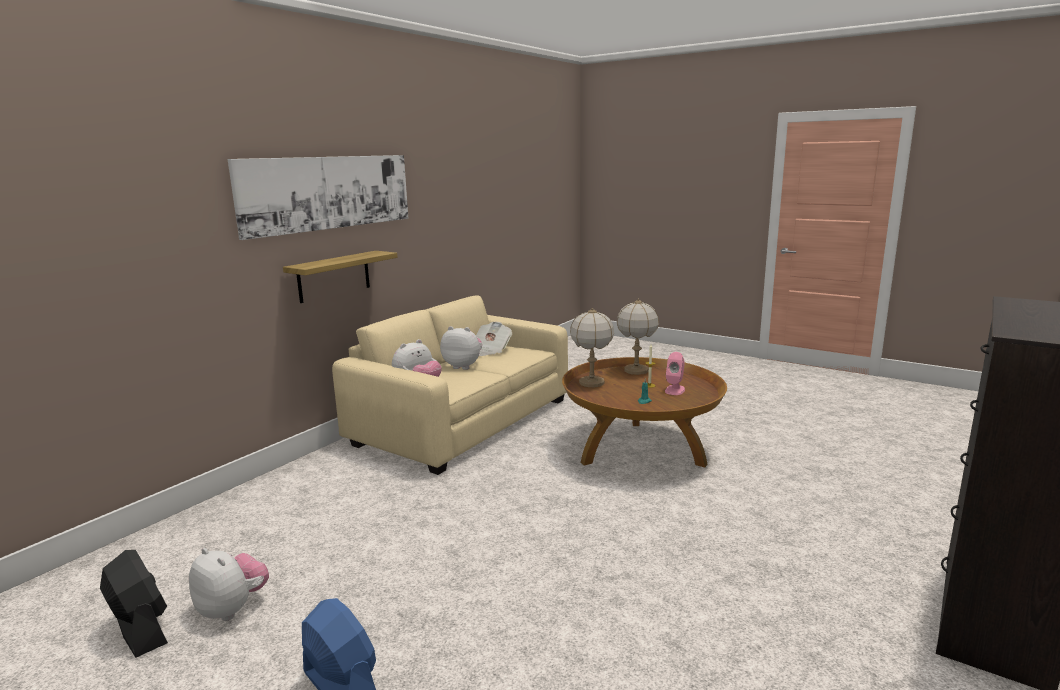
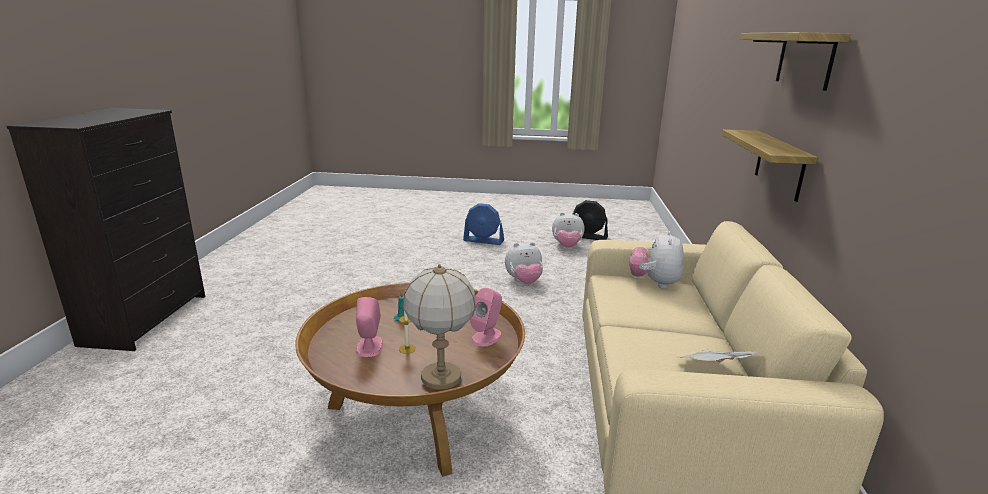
camera: 150 degrees right, 5 degrees up
picture [228,155,408,240] -> shelf [740,32,851,91]
plush toy [440,326,482,370] -> plush toy moved to [505,242,543,284]
table lamp [570,308,614,387] -> pink speaker [470,288,502,347]

